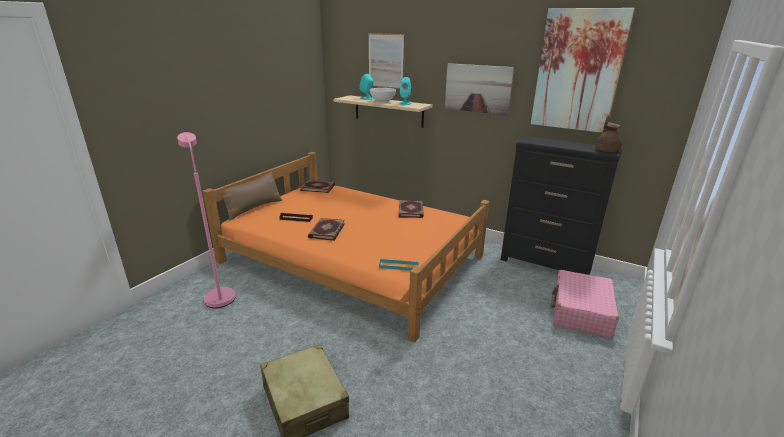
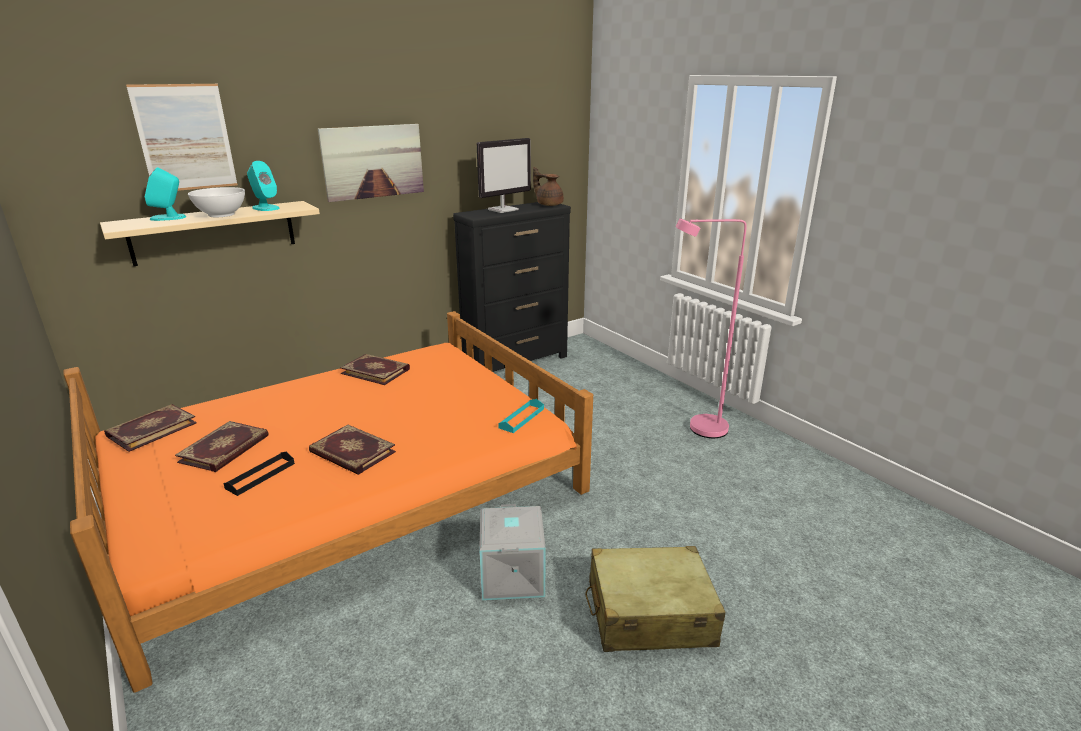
camera: 65 degrees left, 0 degrees up
pink floor lamp [177,132,235,308] -> pink floor lamp moved to [676,218,747,438]
brown pillow [223,172,282,221] -> none
picture [531,8,635,133] -> none
pink suitcase [551,270,619,338] -> none
none -> book [175,421,268,472]
none -> monitor [477,138,531,213]
none -> grey storage box [479,504,545,600]

